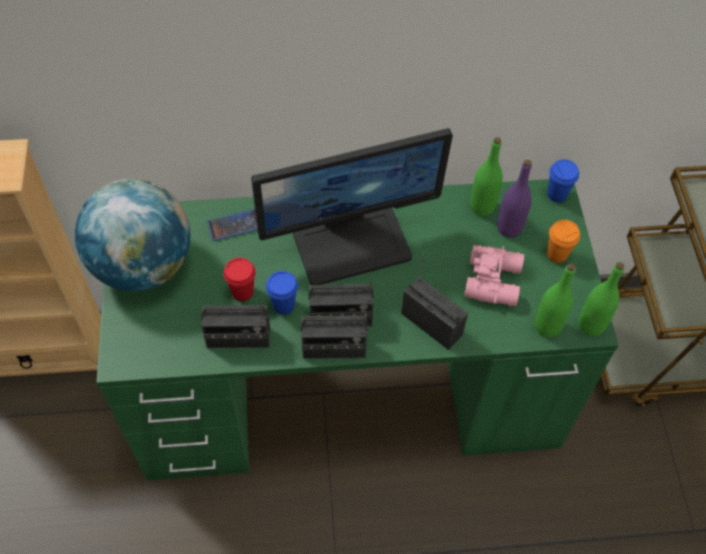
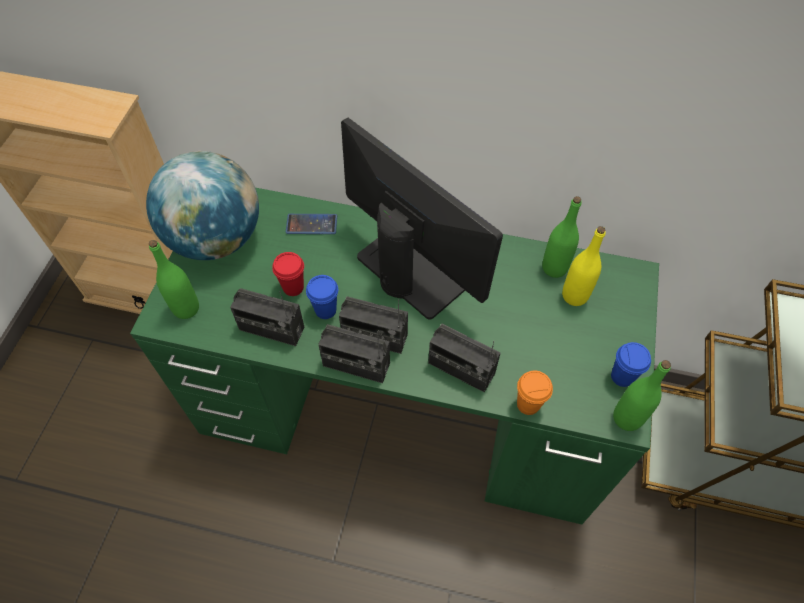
camera: 20 degrees right, 0 degrees up
monitor [251,128,453,285] -> monitor turned 135 degrees counterclockwise [341,118,503,320]
radio [401,253,468,350] -> radio turned 150 degrees clockwise [428,324,500,392]
pink binoculars [464,245,524,306] -> none
purple bottle [497,160,532,238] -> yellow bottle [562,226,606,306]
green bottle [535,263,576,337] -> green bottle moved to [149,240,199,319]
blue cup [547,159,579,202] -> blue cup moved to [611,342,651,387]
orange cup [547,220,580,263] -> orange cup moved to [517,370,553,415]

